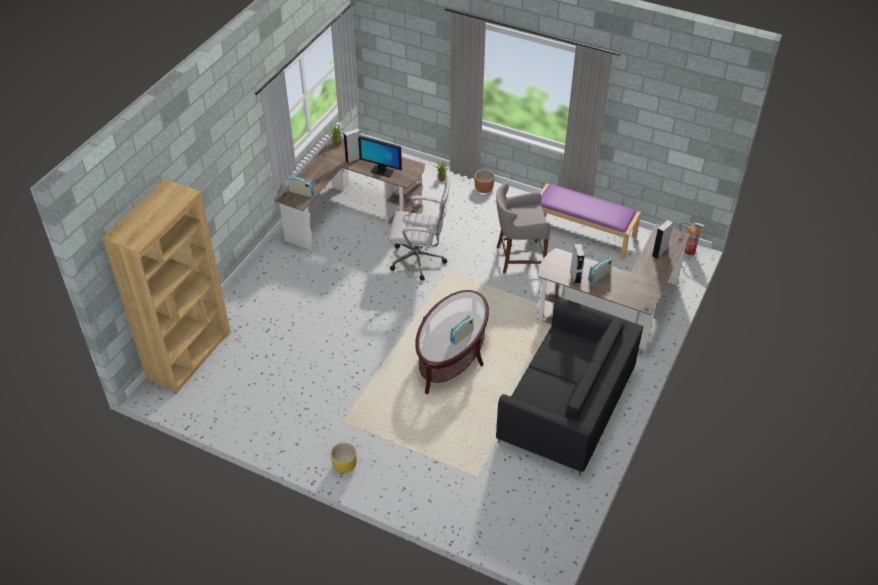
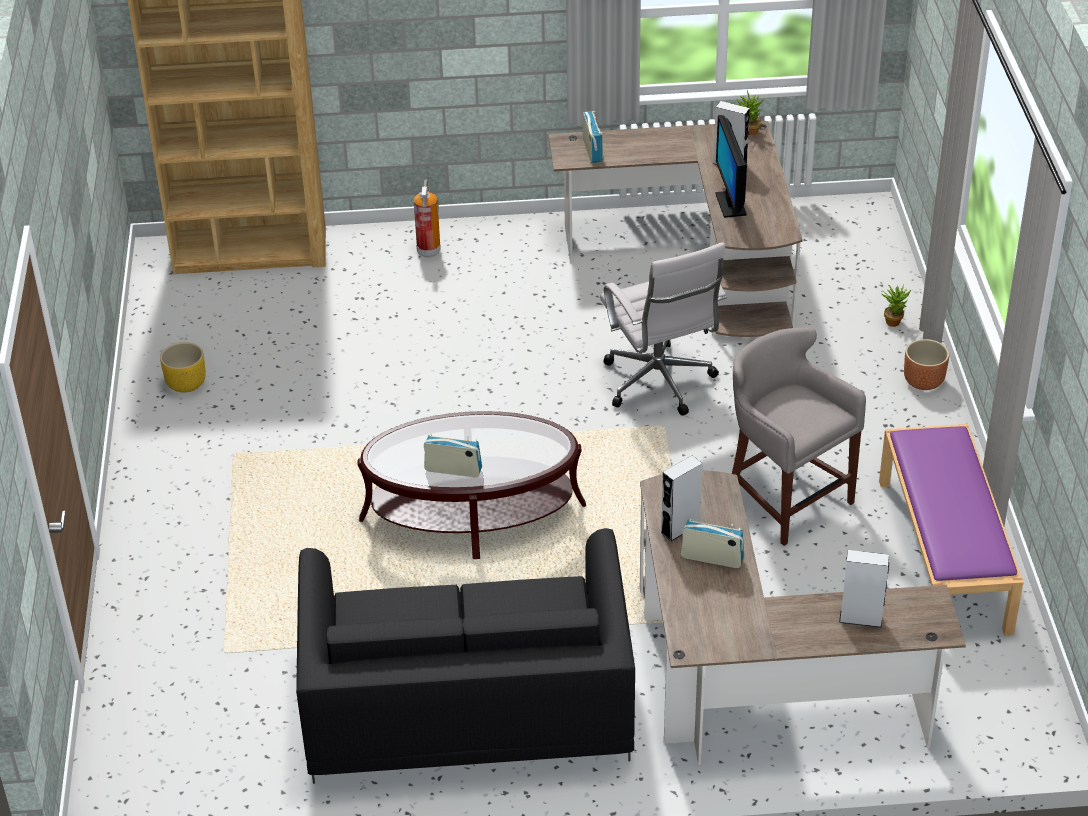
camera: 60 degrees right, 5 degrees down
yellow planter [331,442,357,473] -> yellow planter moved to [160,342,206,392]
fire extinguisher [679,222,705,258] -> fire extinguisher moved to [413,180,441,258]

